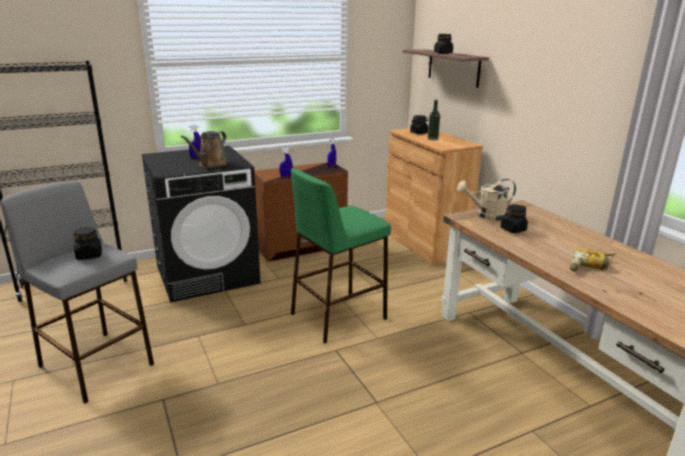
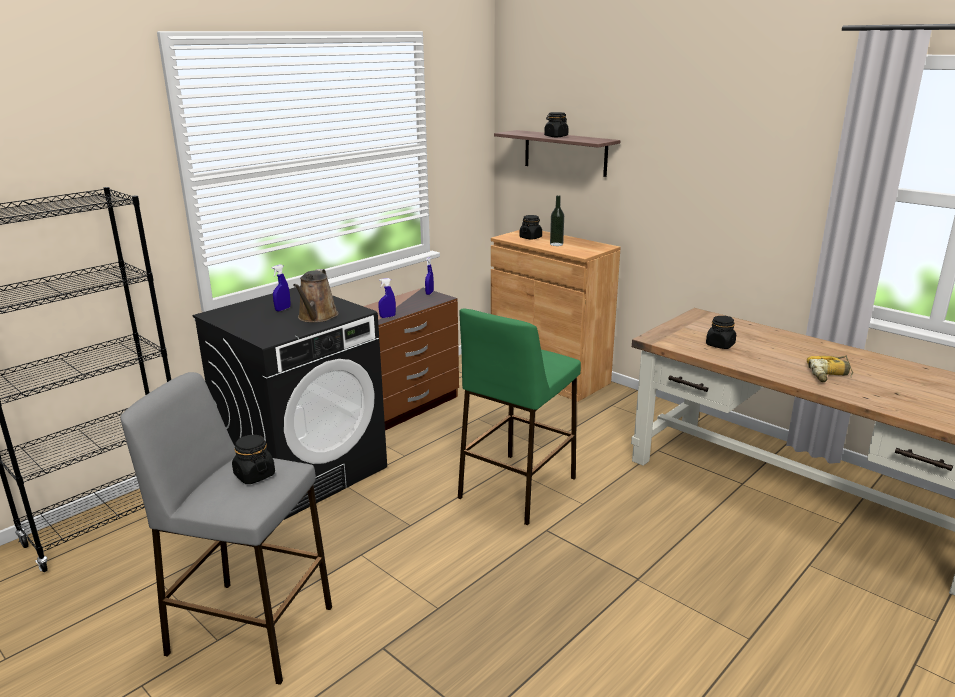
camera: 20 degrees left, 0 degrees up
beige watering can [457,179,516,221] -> none

